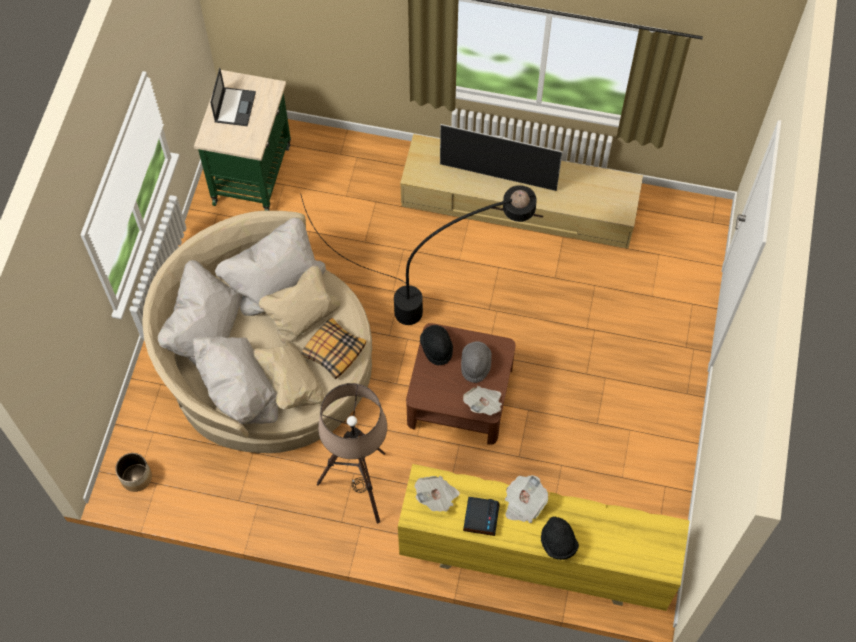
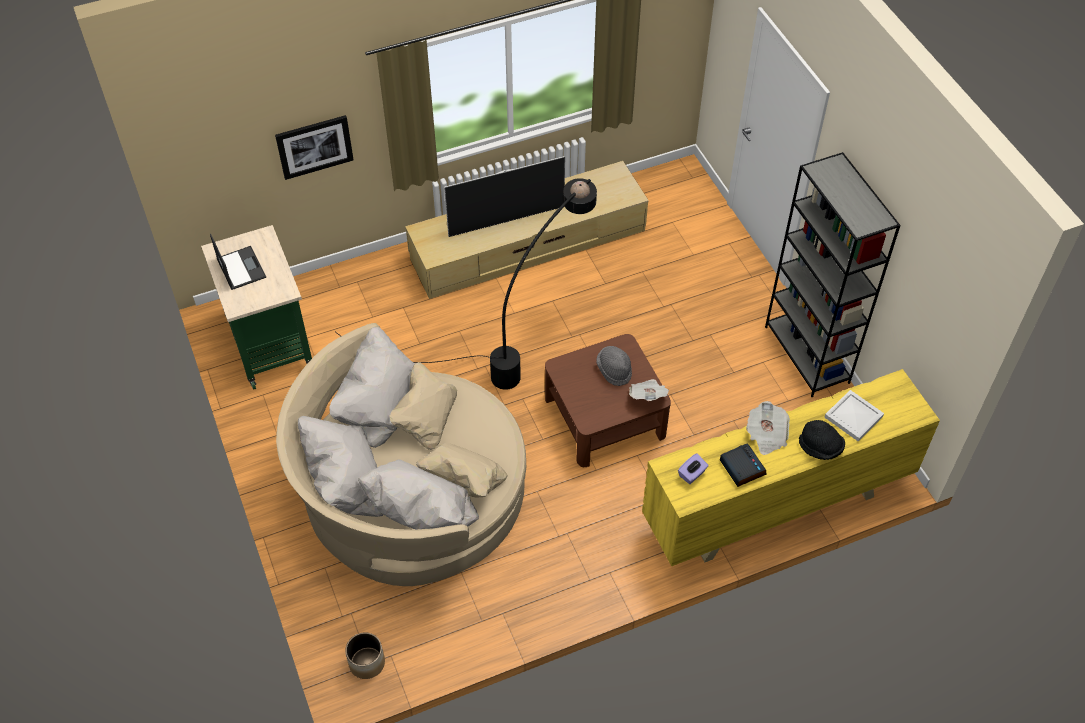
camera: 35 degrees left, 10 degrees down
pillow [301,318,366,379] -> none
floor lamp [317,383,387,524] -> none
newspaper [415,476,460,512] -> purple tissue box [678,453,708,484]
black hat [420,325,453,365] -> none
none -> picture [275,115,354,180]
none -> grey bookcase [765,152,901,397]
none -> white tray [824,390,884,441]

